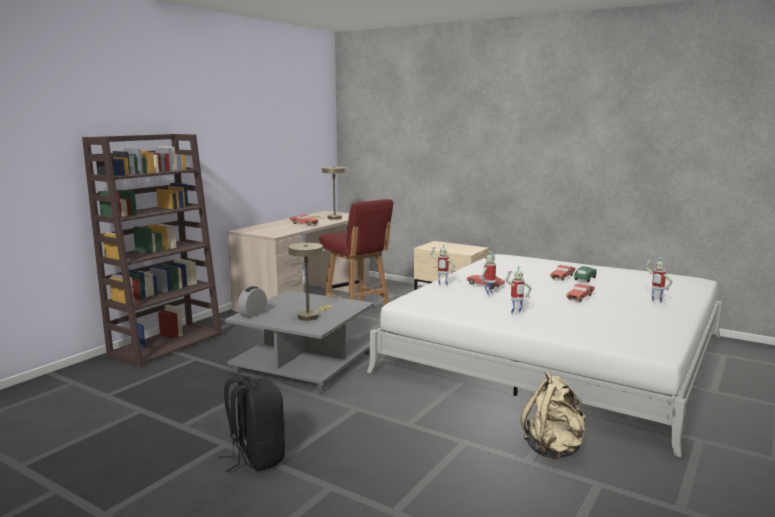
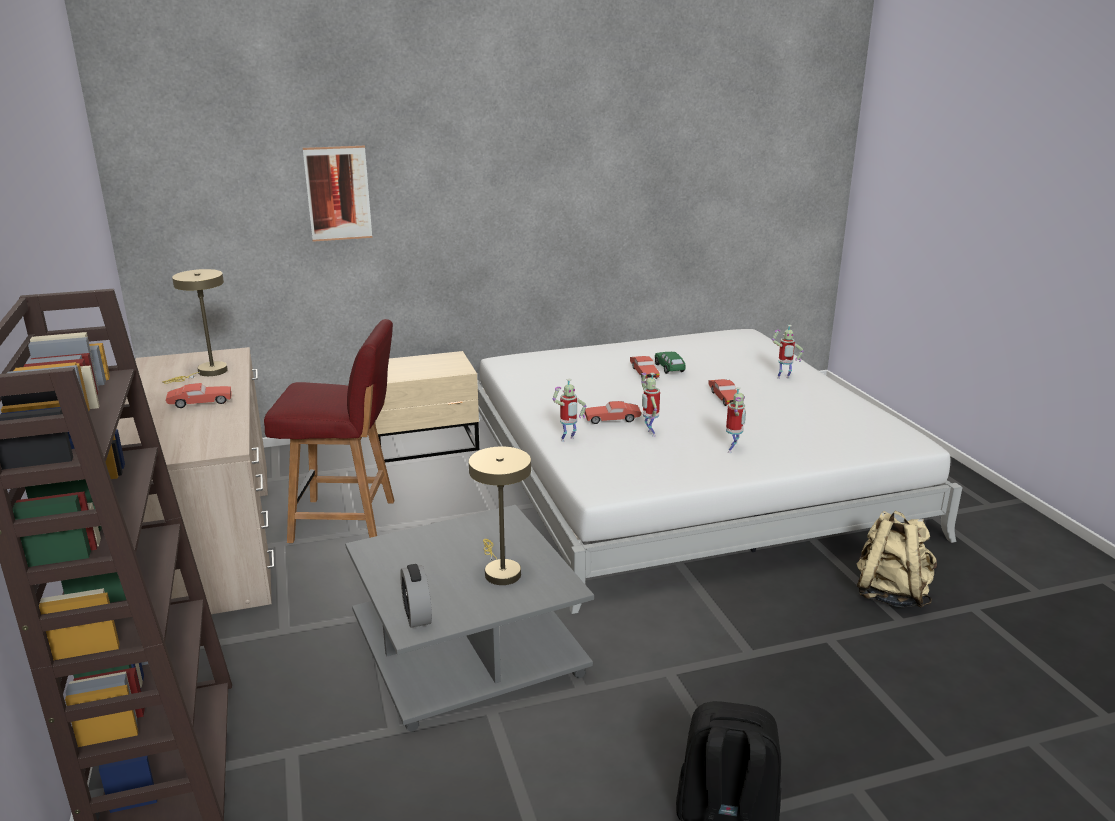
camera: 50 degrees left, 10 degrees up
none -> picture [303,146,372,242]

